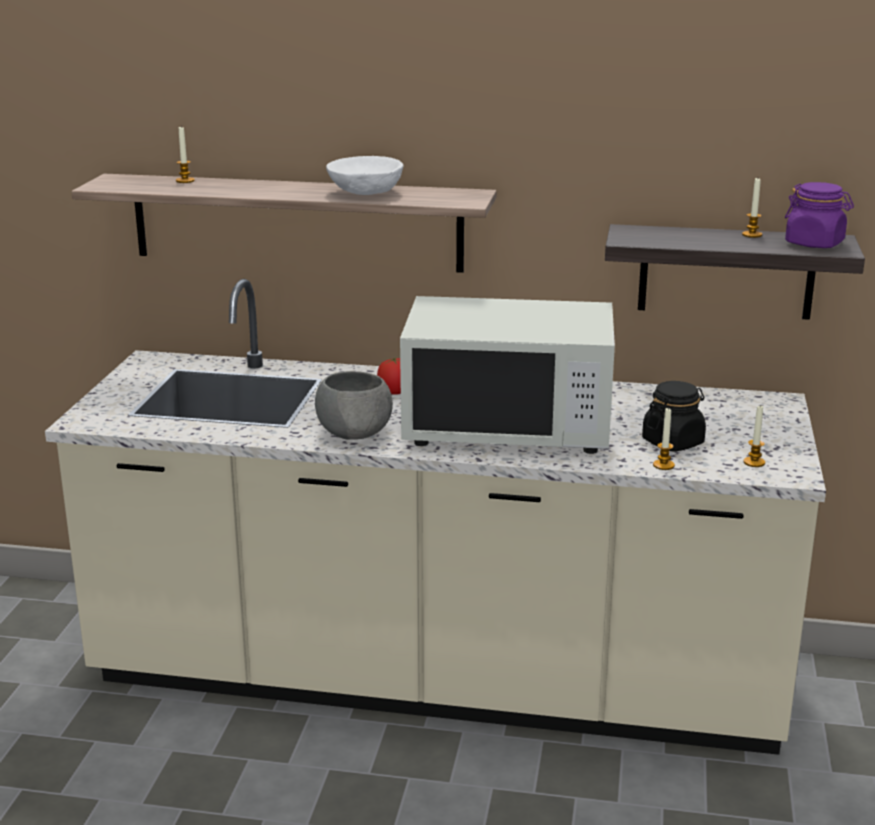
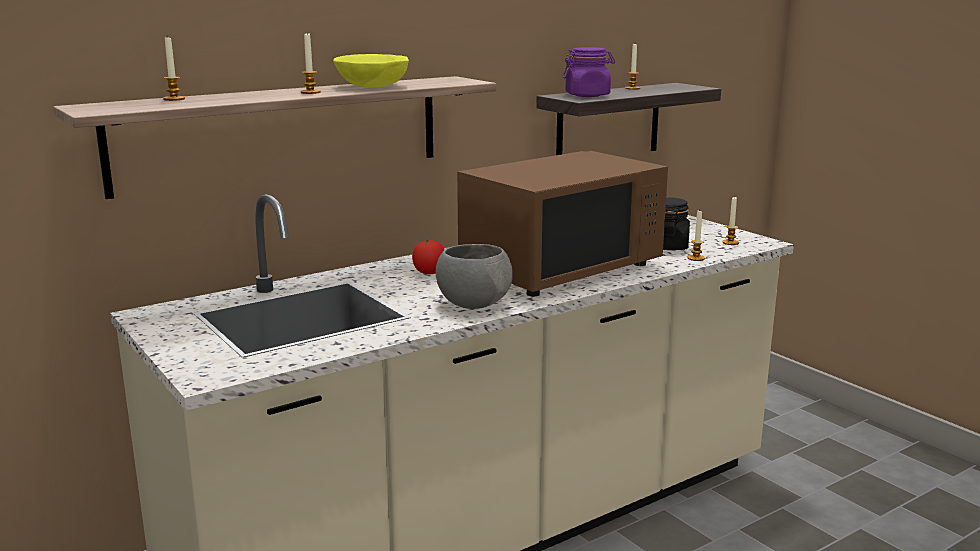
camera: 45 degrees left, 5 degrees down
white bowl [326,156,403,195] -> yellow bowl [333,54,409,87]
white microwave [400,296,615,454] -> brown microwave [457,150,668,296]
purple jar [785,182,854,248] -> purple jar moved to [563,47,615,97]
none -> candle [301,33,321,94]

